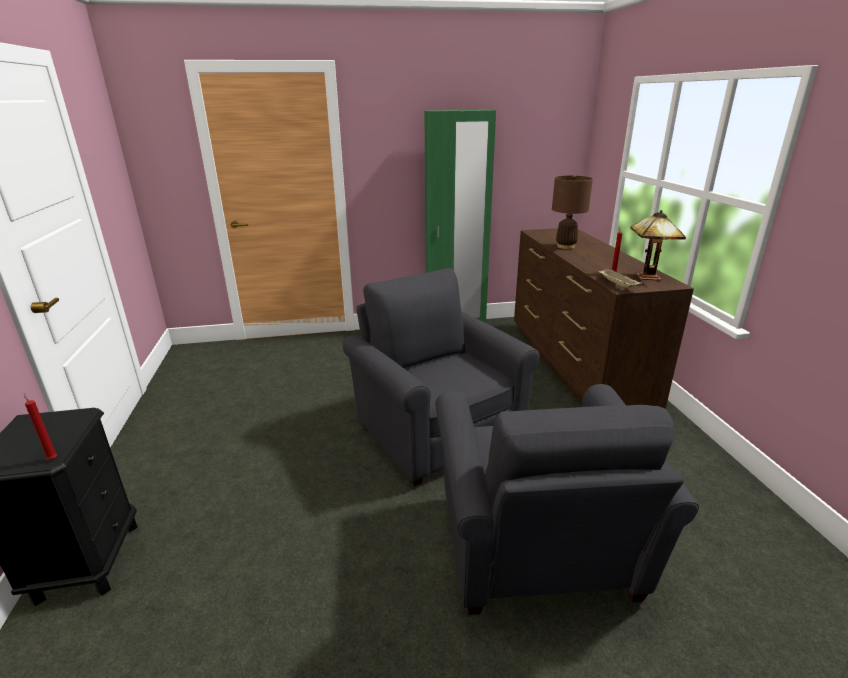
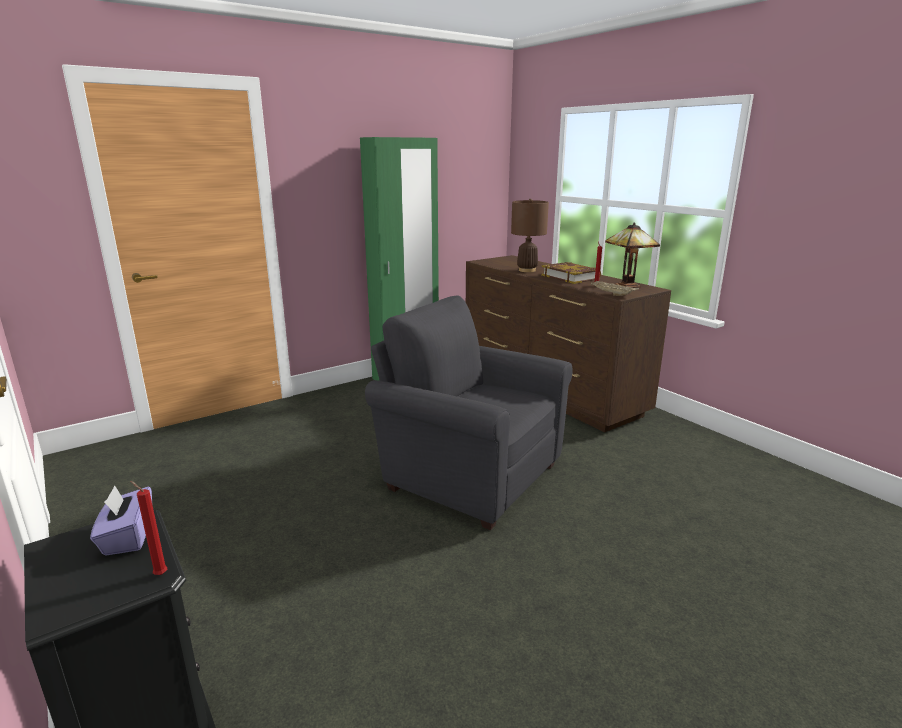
camera: 25 degrees left, 5 degrees down
grey armchair [436,384,699,615] -> none
none -> purple tissue box [90,486,152,555]
none -> book [541,262,601,284]

